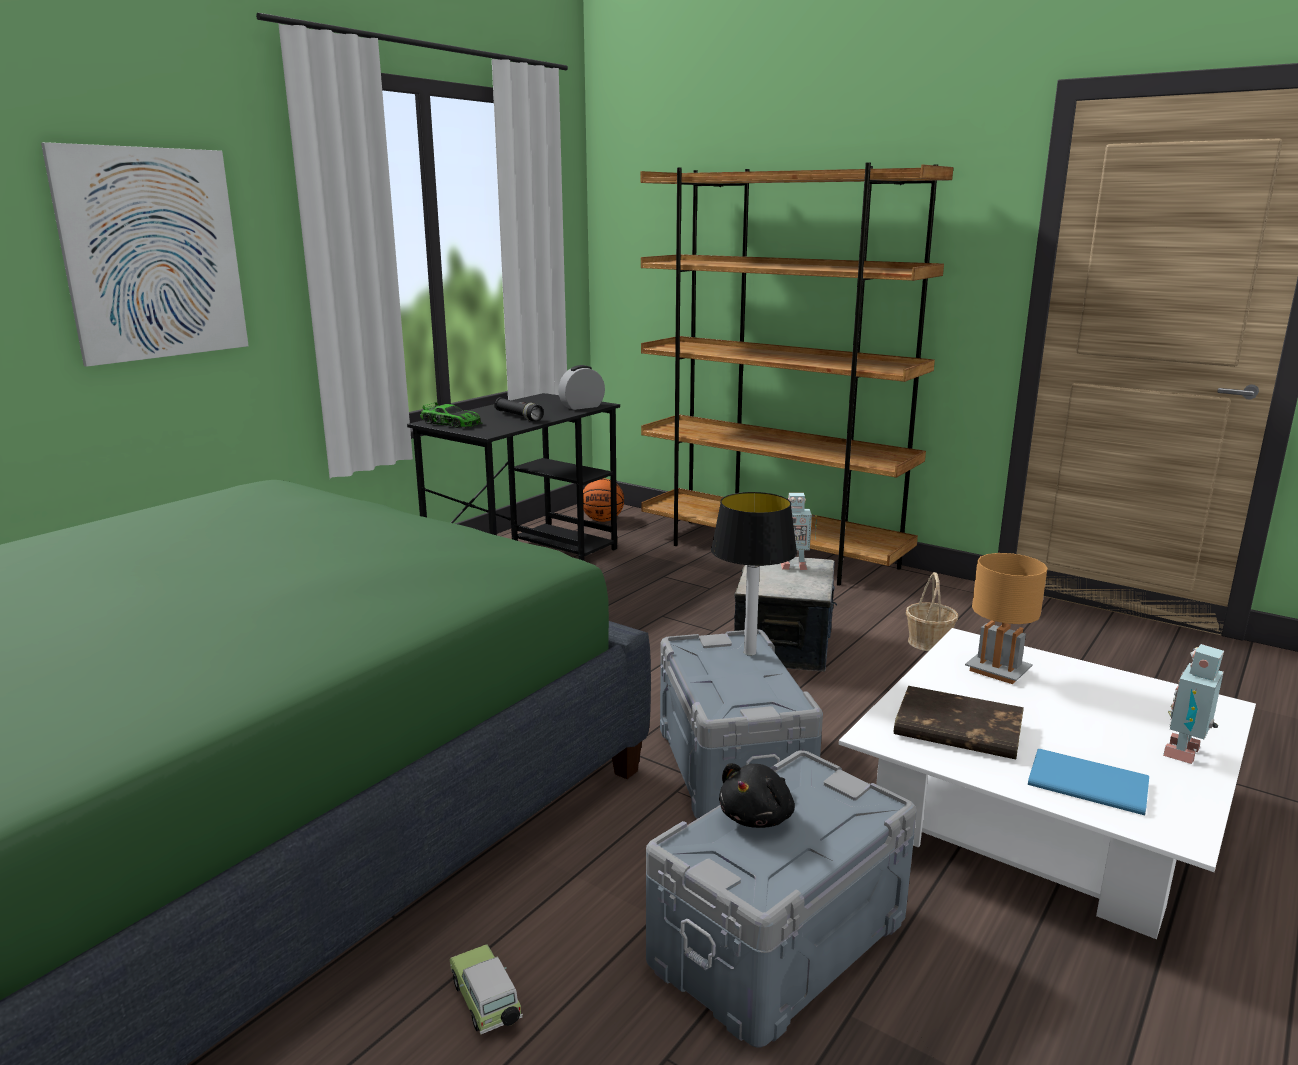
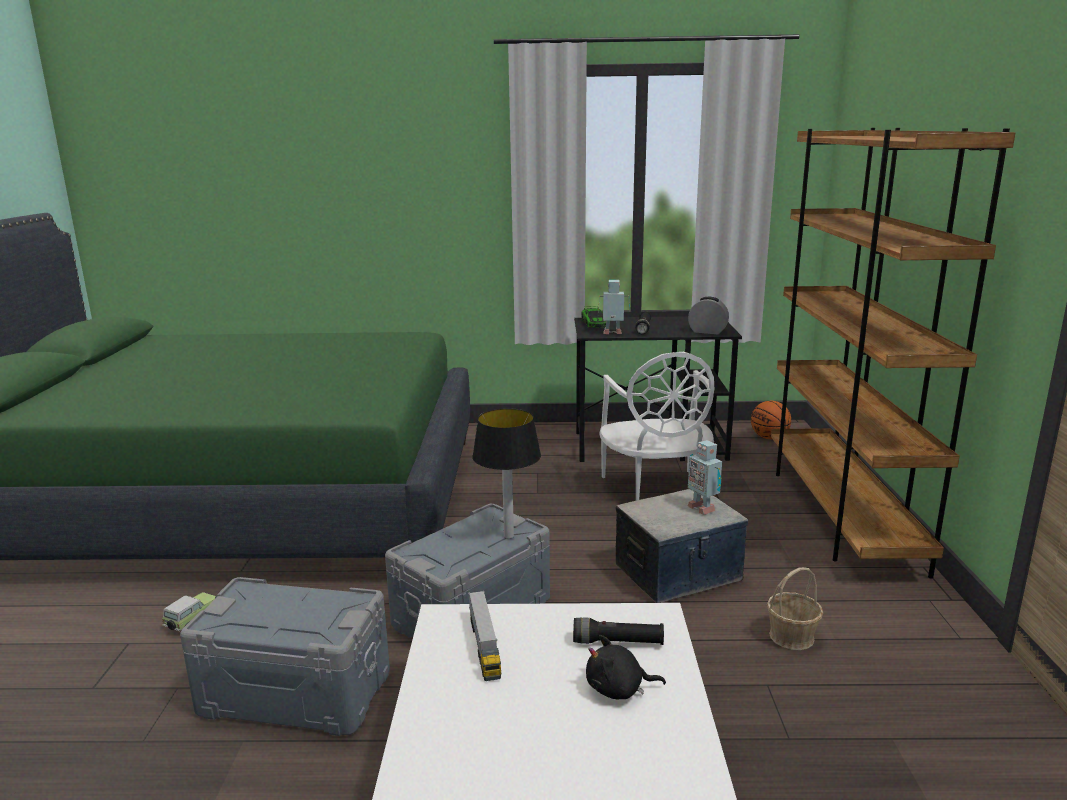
camera: 55 degrees right, 0 degrees up
picture [41,142,249,367] -> none
black plush toy [719,763,795,828] -> black plush toy moved to [586,635,666,699]
brown book [894,686,1024,759] -> toy truck [468,591,501,681]
brown table lamp [965,553,1048,684] -> black flashlight [573,617,664,645]
blue book [1028,749,1149,815] -> none
toy robot [1163,644,1224,764] -> toy robot moved to [598,280,630,334]
none -> white chair [599,352,714,500]

